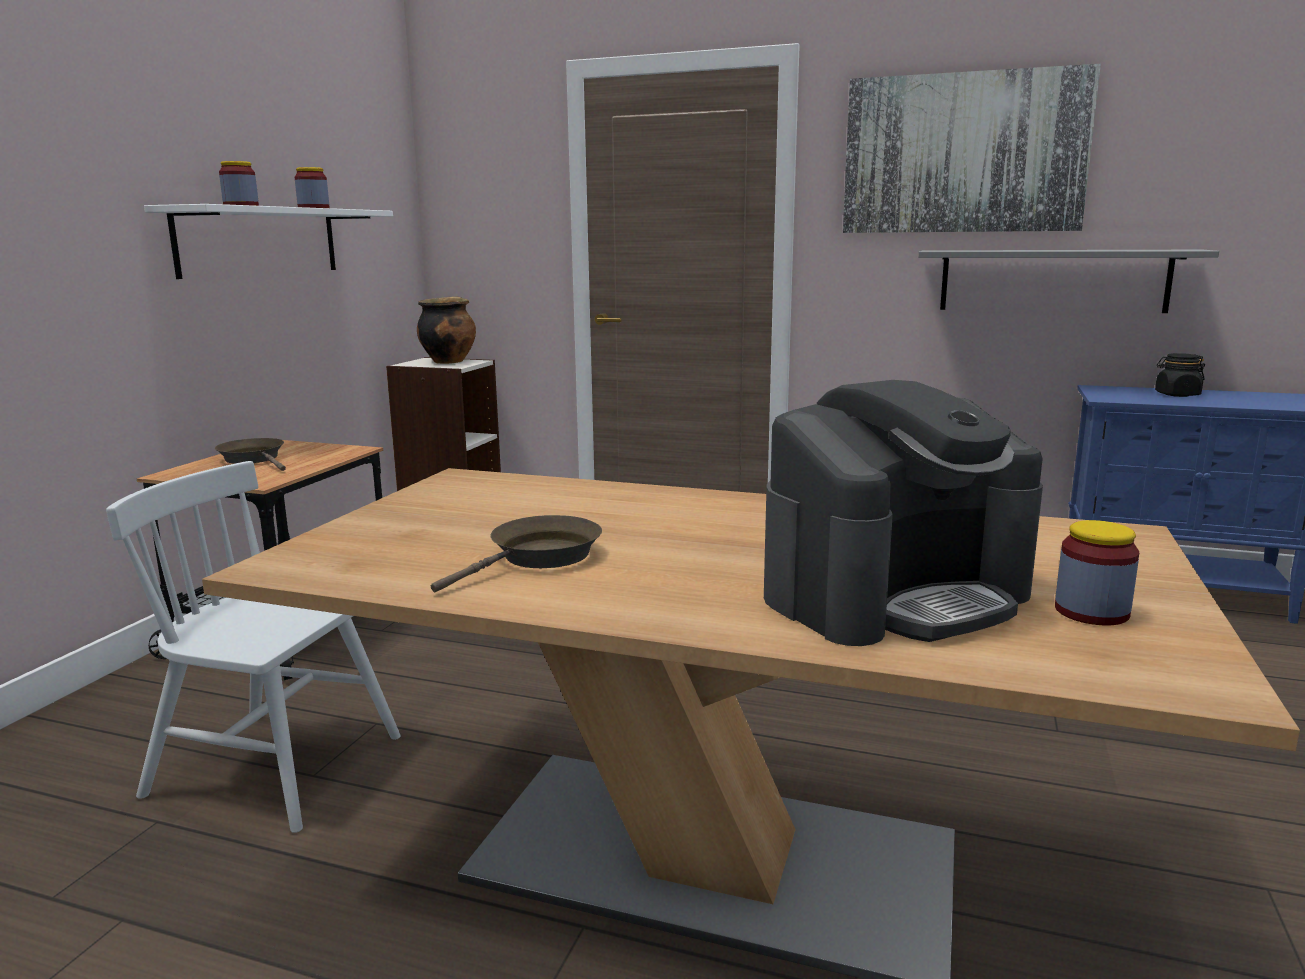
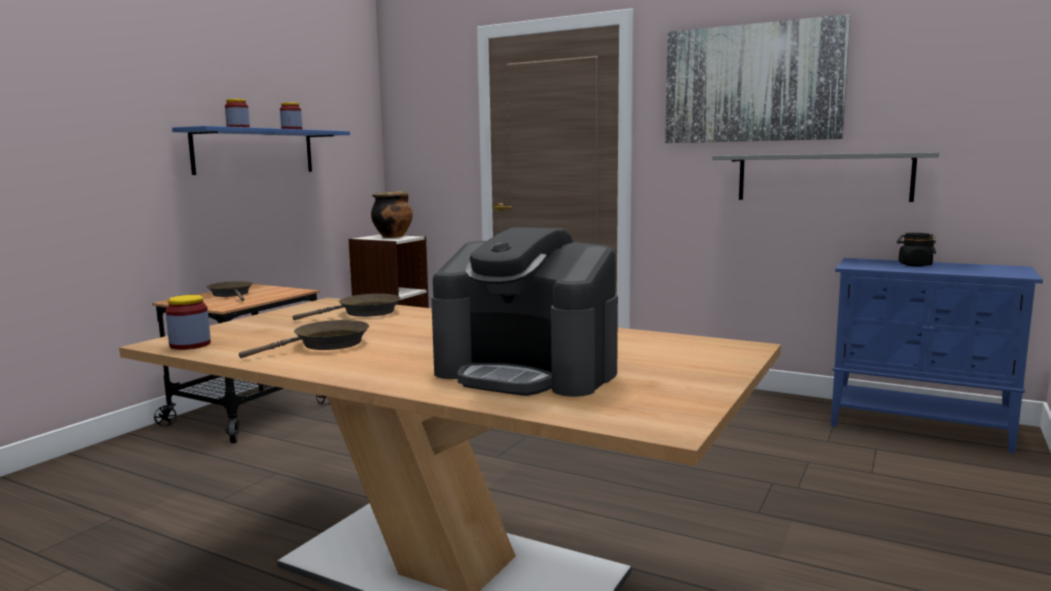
camera: 10 degrees right, 5 degrees down
white chair [106,461,401,833] -> none
white shelf [144,204,393,279] -> blue shelf [172,126,350,175]
coffee machine [764,380,1043,646] -> coffee machine turned 45 degrees clockwise [431,227,618,397]
jar [1055,520,1139,625] -> jar moved to [166,295,211,350]
none -> brown frying pan [293,294,401,320]

